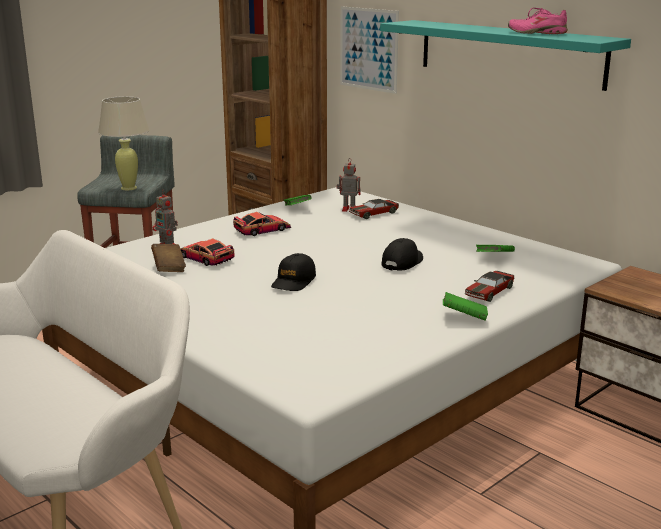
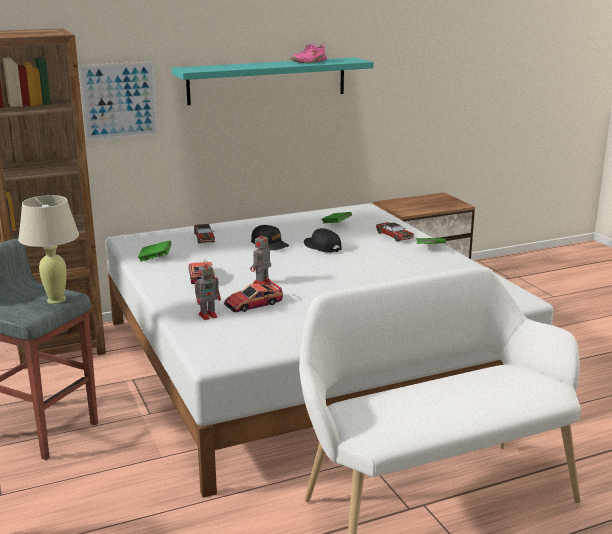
camera: 70 degrees left, 0 degrees up
brown book [151,244,186,272] -> none
black cap [271,253,316,291] -> black cap moved to [251,225,290,250]
toy robot [337,159,361,212] -> toy robot moved to [250,231,271,285]

